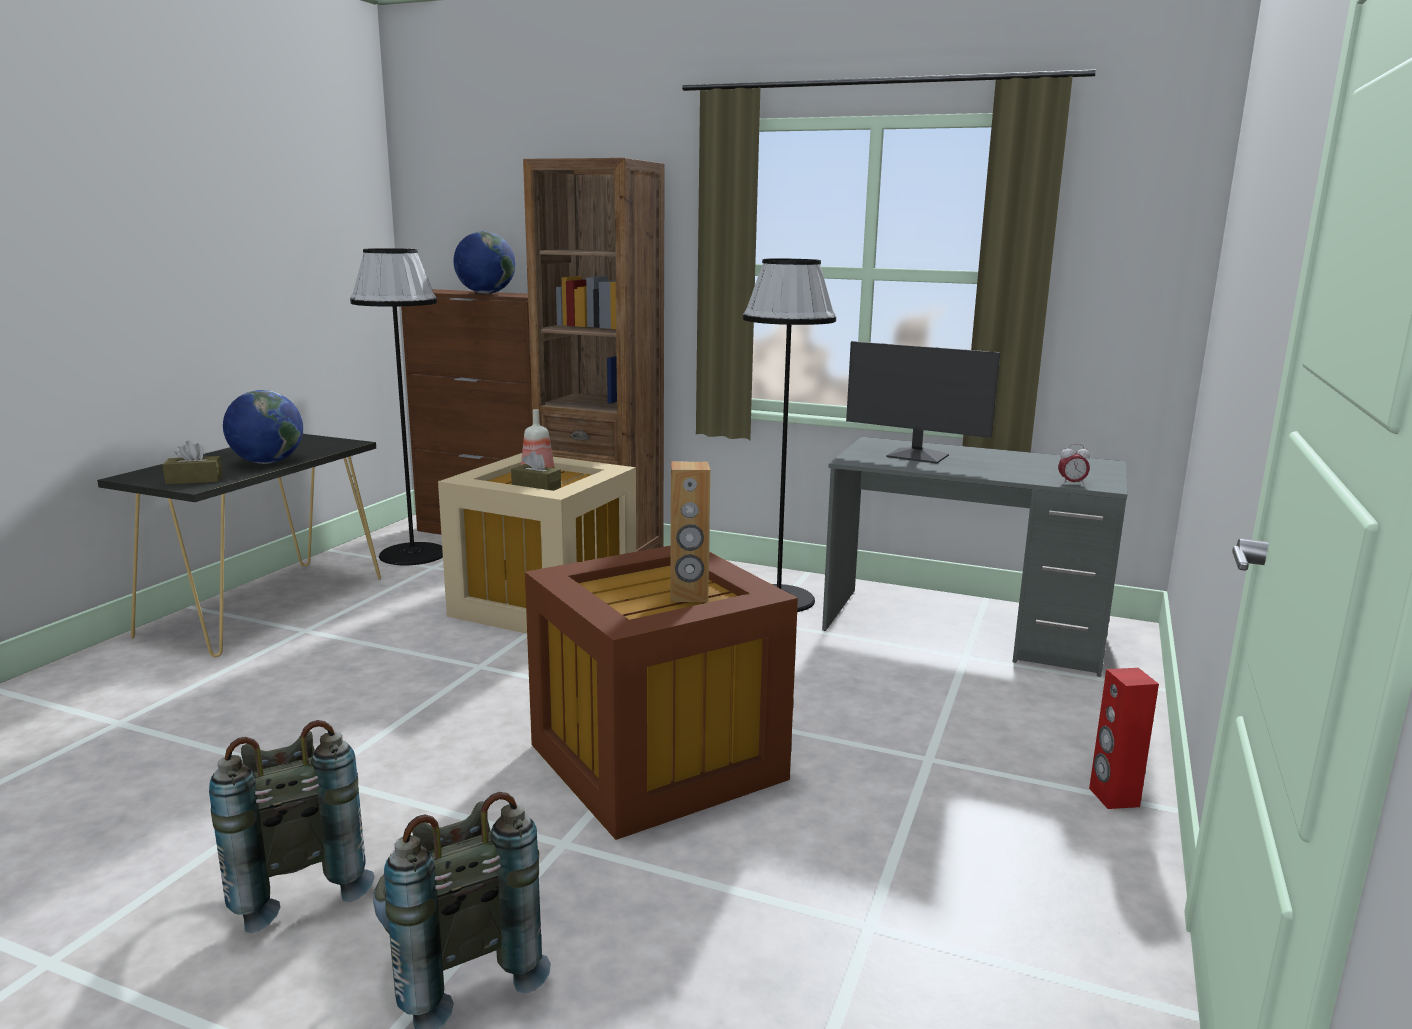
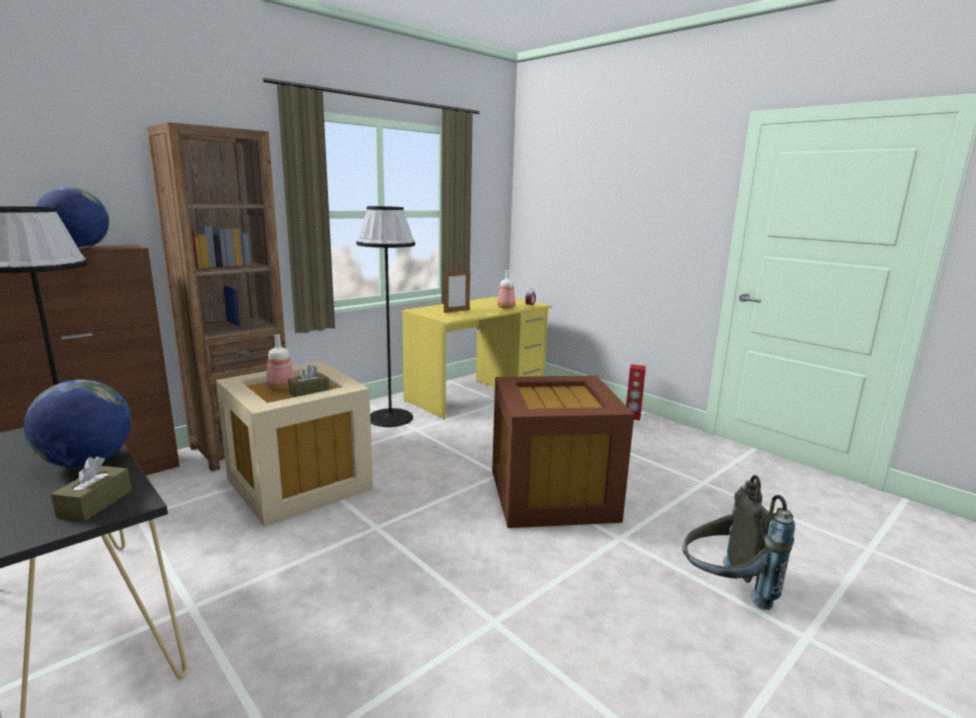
camera: 65 degrees left, 0 degrees up
grey backpack [209,720,375,934] -> none
brown speaker [670,461,710,602] -> none
grey desk [822,437,1127,677] -> yellow desk [401,296,552,419]
monitor [846,341,1000,464] -> picture frame [444,268,470,313]
none -> bottle [497,270,516,309]

